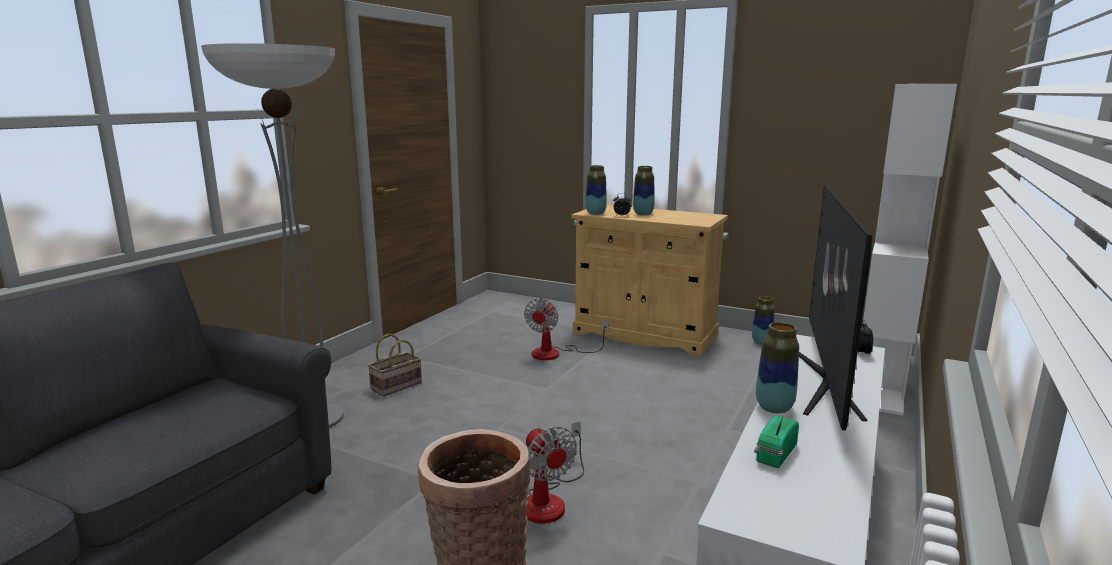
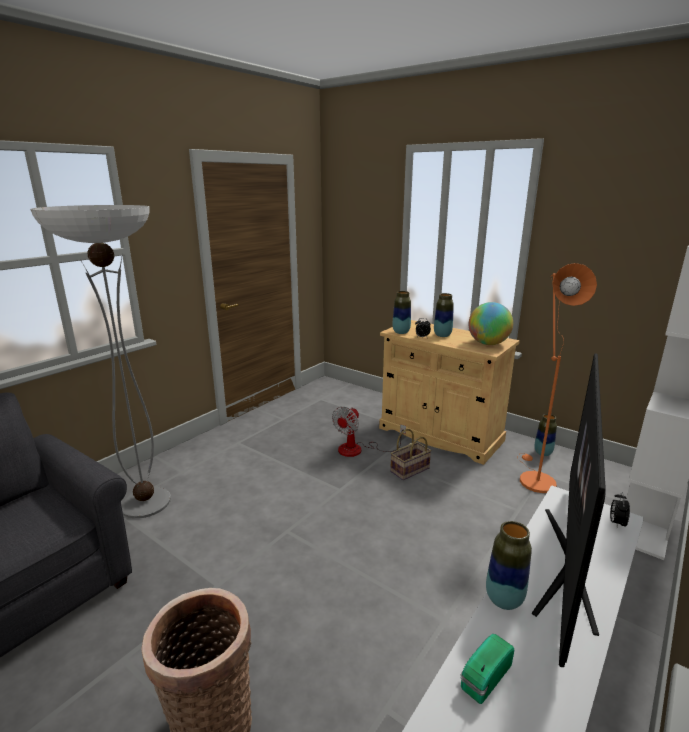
camera: 10 degrees right, 5 degrees up
basket [368,334,422,397] -> basket moved to [390,429,431,480]
fan [526,421,584,524] -> none
none -> globe [469,302,513,345]
none -> orange floor lamp [517,263,597,493]

